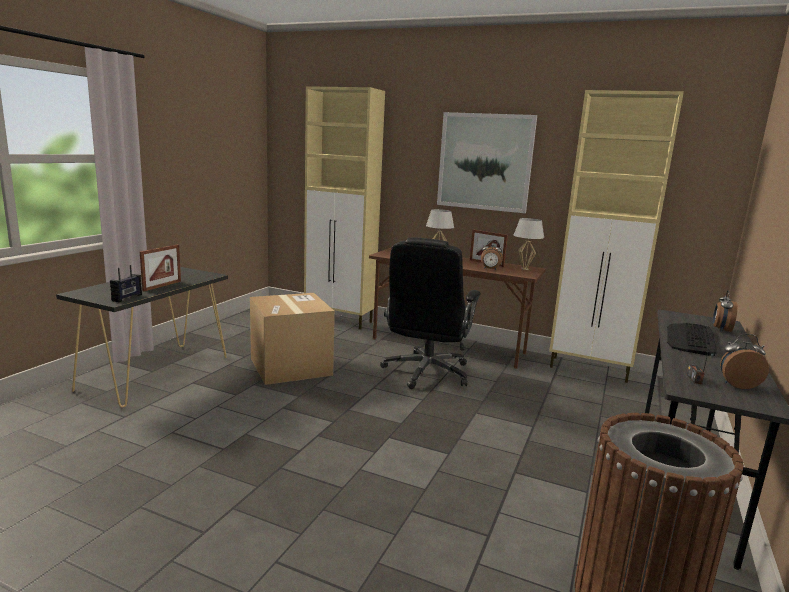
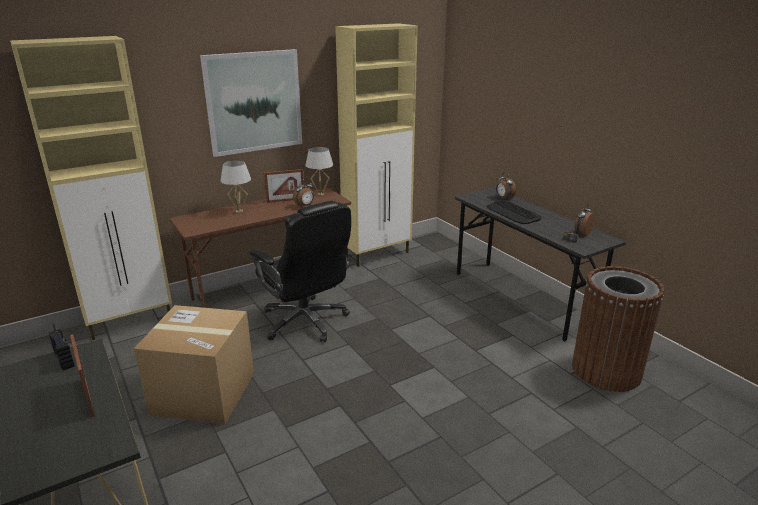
camera: 55 degrees left, 10 degrees up
radio [110,265,142,302] -> radio moved to [49,323,75,370]

